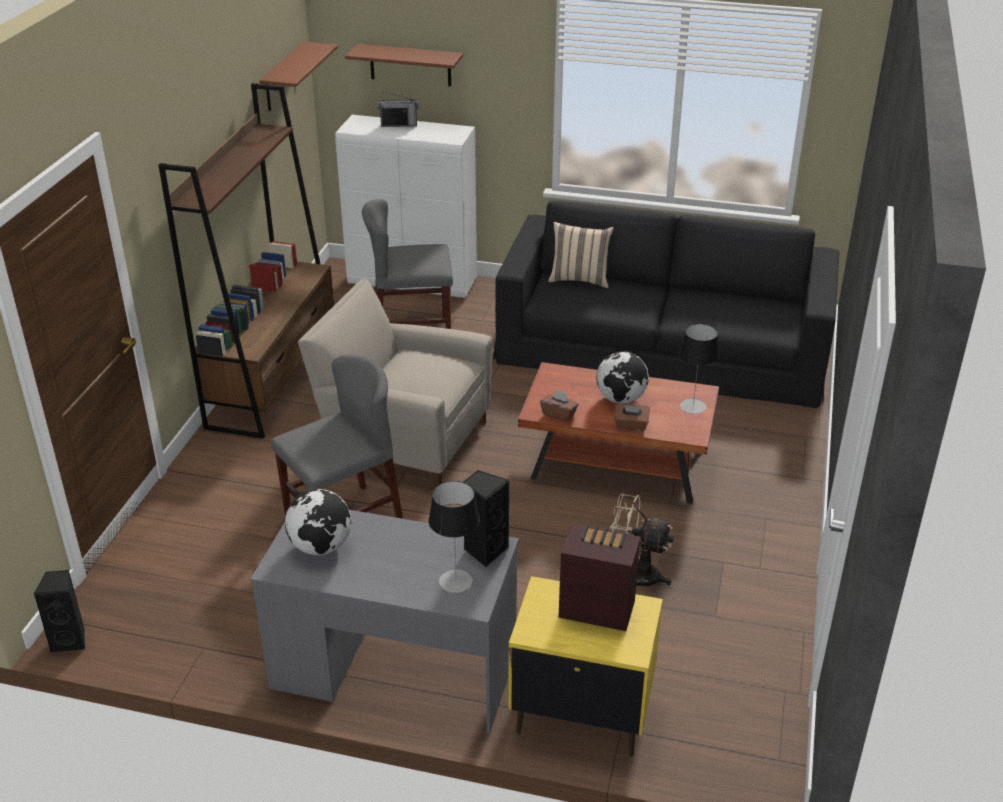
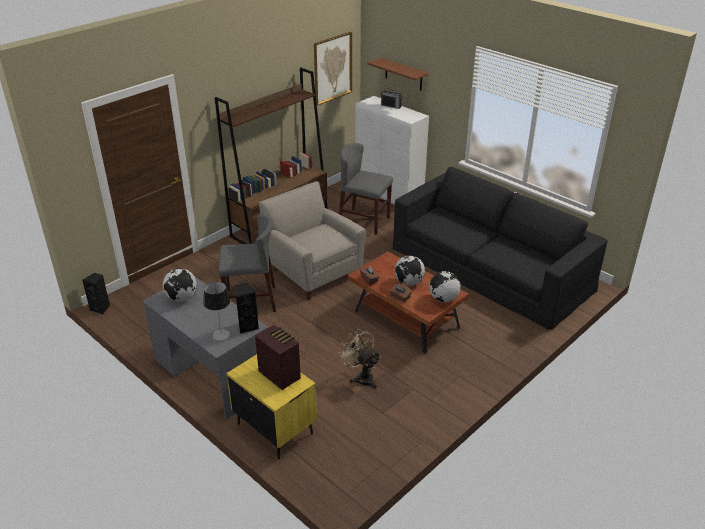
camera: 30 degrees right, 0 degrees up
brown shelf [259,42,338,111] -> picture [314,32,352,106]
beige pillow [548,222,614,288] -> none
table lamp [679,324,719,414] -> globe [429,271,461,302]

